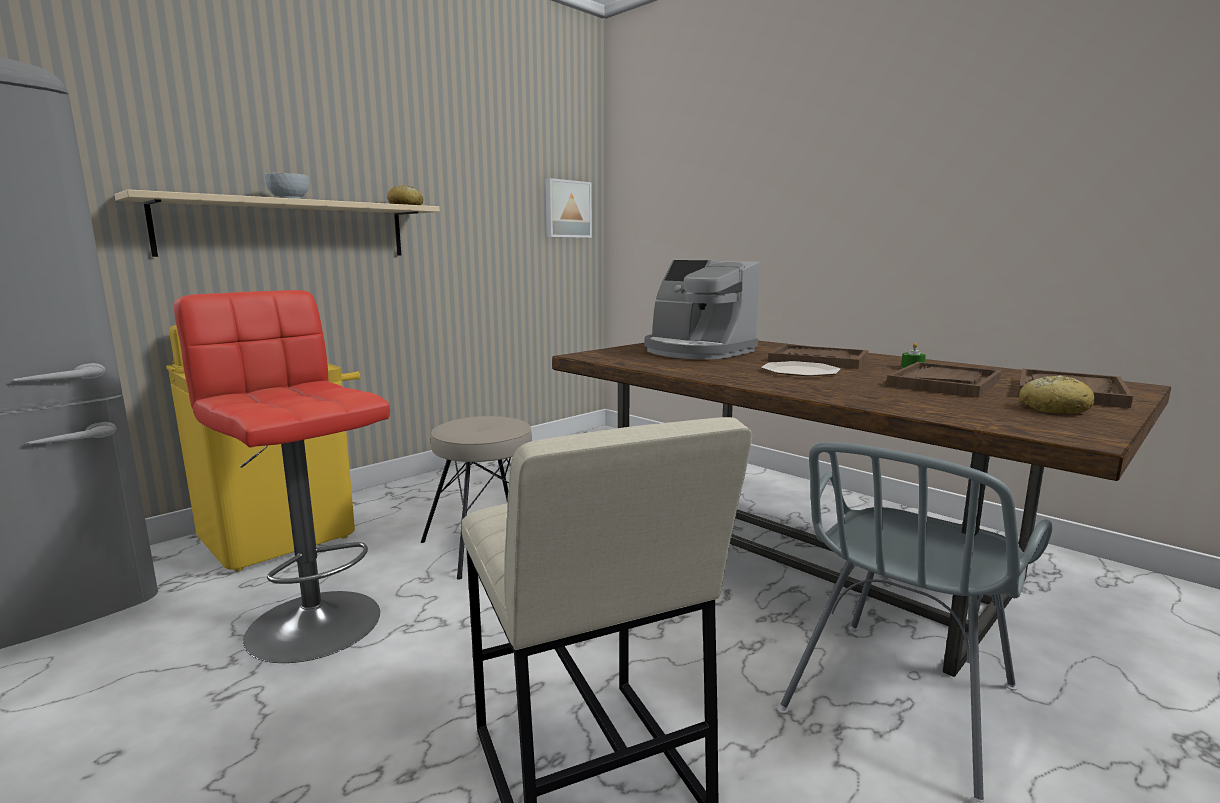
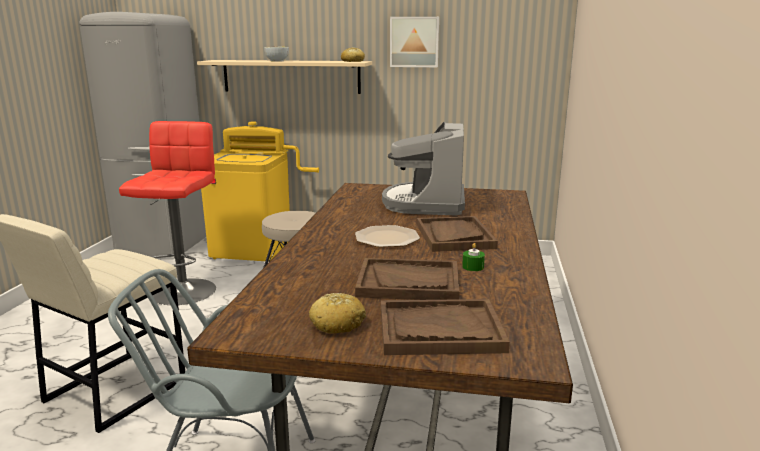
camera: 55 degrees right, 5 degrees up
picture [545,178,592,238] -> picture moved to [390,17,439,67]

